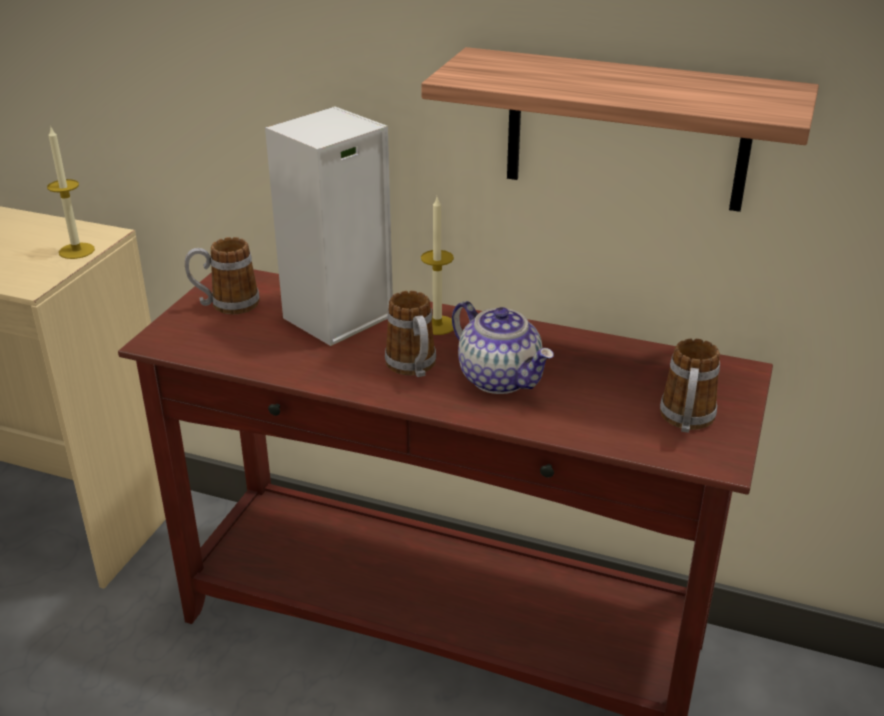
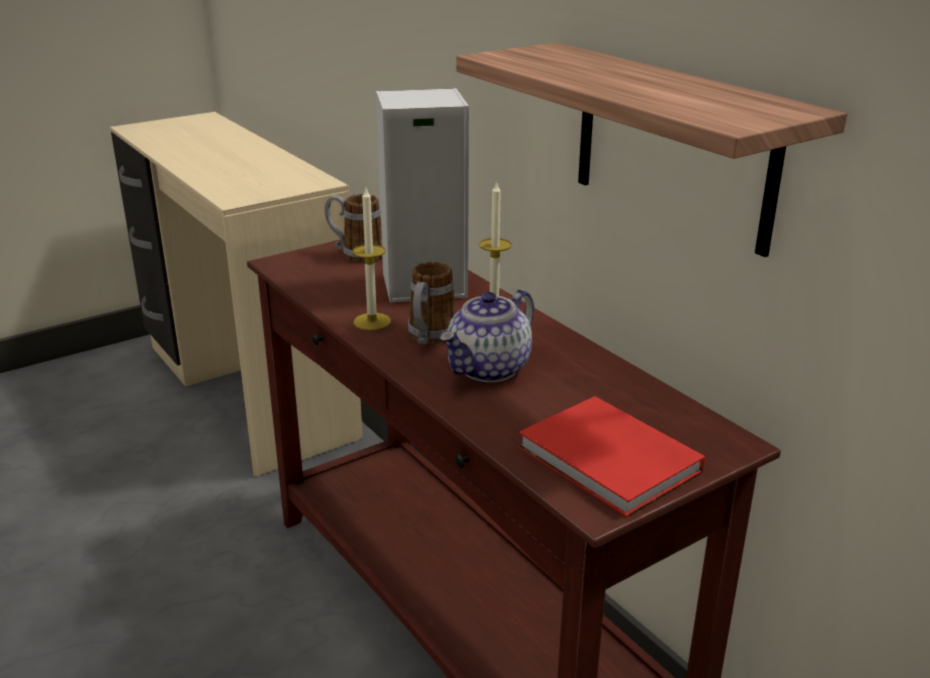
camera: 35 degrees right, 5 degrees down
candle [47,126,95,259] -> candle moved to [353,188,391,330]
teapot [452,301,554,394] -> teapot turned 45 degrees clockwise [440,289,534,382]
mug [660,339,720,433] -> red book [518,396,705,517]

